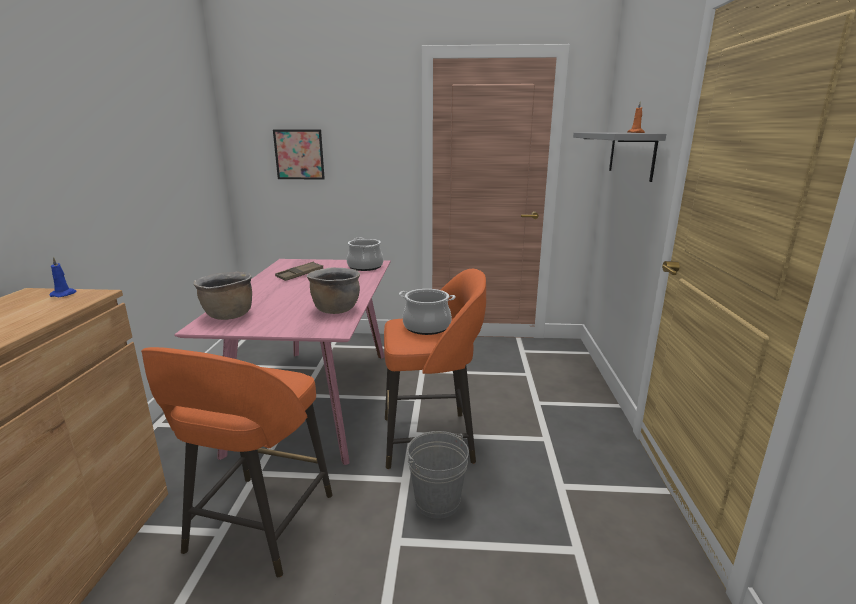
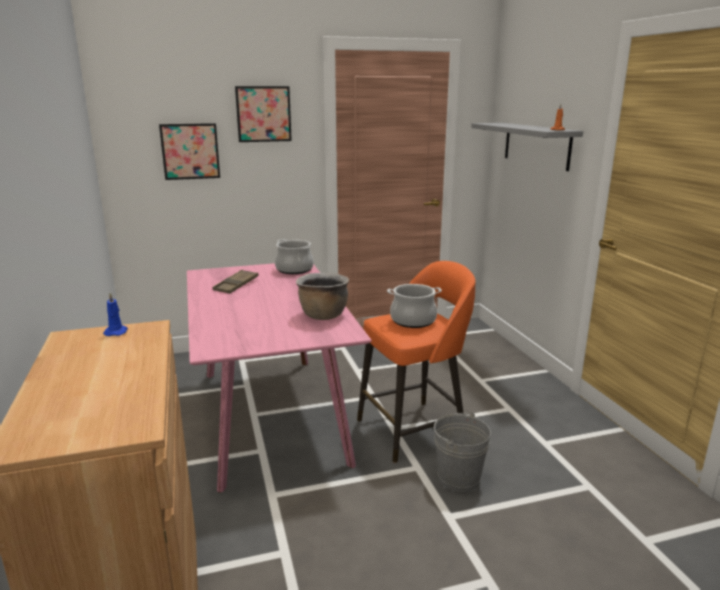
camera: 20 degrees left, 0 degrees up
orange stool [141,347,332,577] -> none
brown cooking pot [194,272,252,320] -> none
none -> picture [235,86,292,142]

